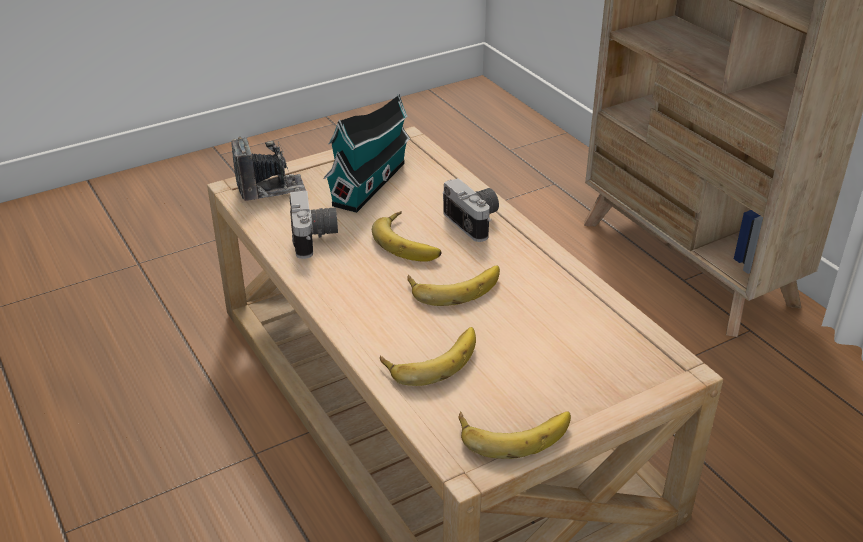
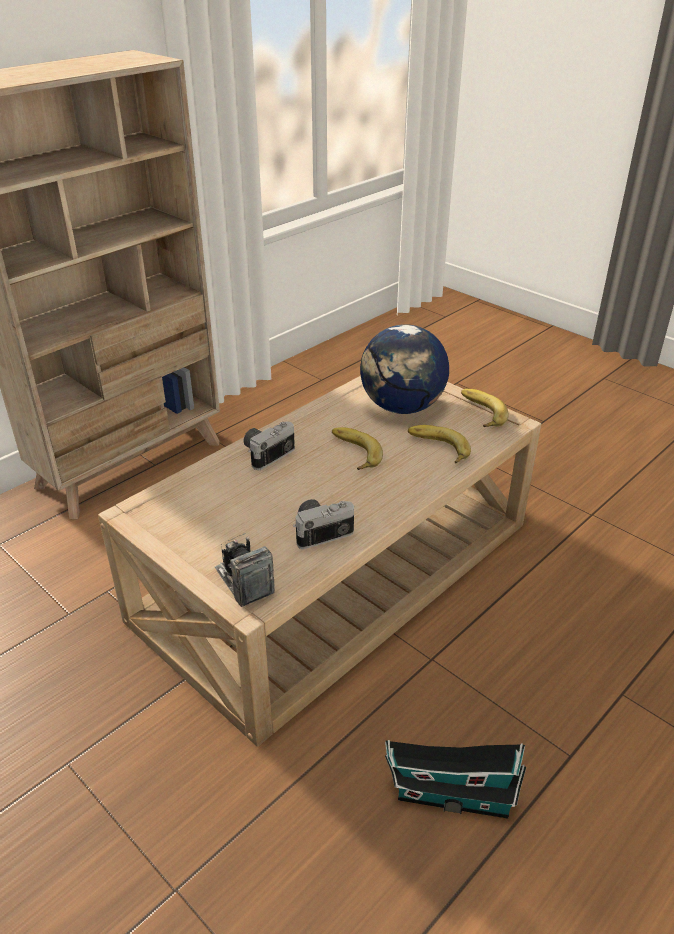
camera: 105 degrees left, 0 degrees up
toy house [324,94,411,213] -> toy house moved to [385,740,526,819]
banana [372,211,442,262] -> none
none -> globe [360,324,449,414]

